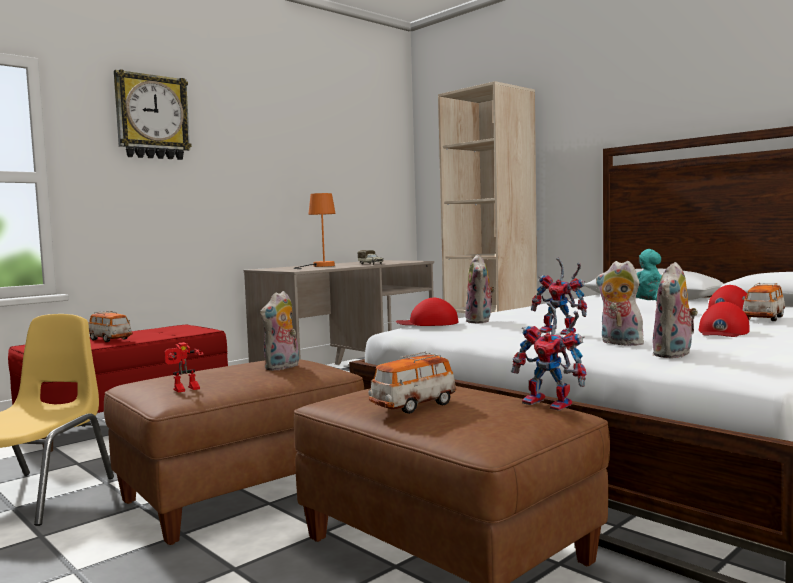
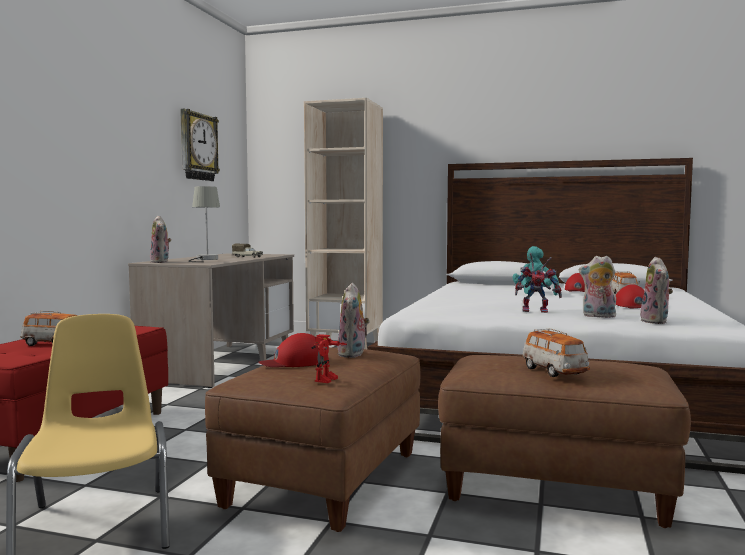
camera: 30 degrees left, 0 degrees up
wall clock [114,69,192,160] -> wall clock moved to [180,109,220,181]
orange table lamp [294,193,336,269] -> grey table lamp [188,186,220,262]
toy car [368,352,457,414] -> toy car turned 45 degrees counterclockwise [522,328,590,377]
red cap [396,298,458,326] -> red cap moved to [259,333,329,367]
plush toy [465,254,495,324] -> plush toy moved to [150,216,171,263]
toy robot [511,302,586,411] -> none

